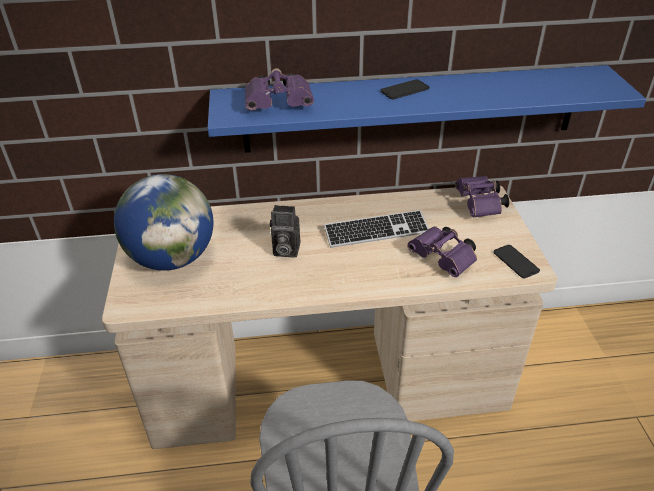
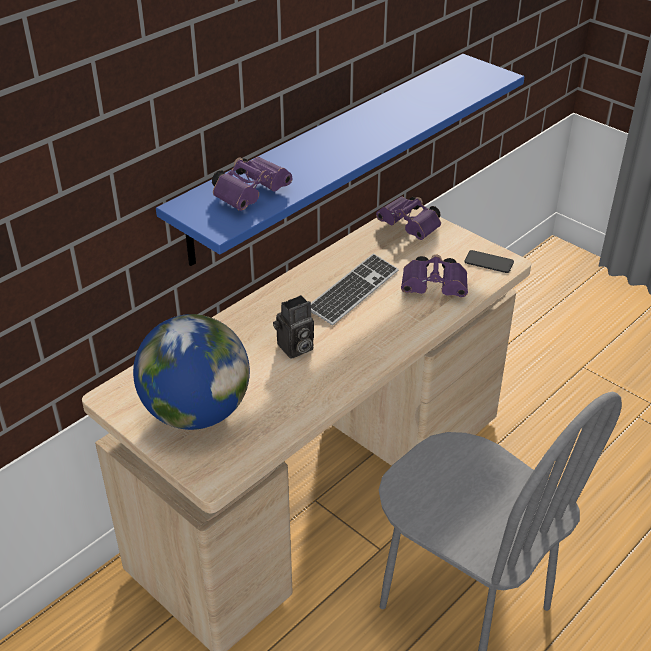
camera: 40 degrees left, 0 degrees up
phone [380,79,430,99] -> none

